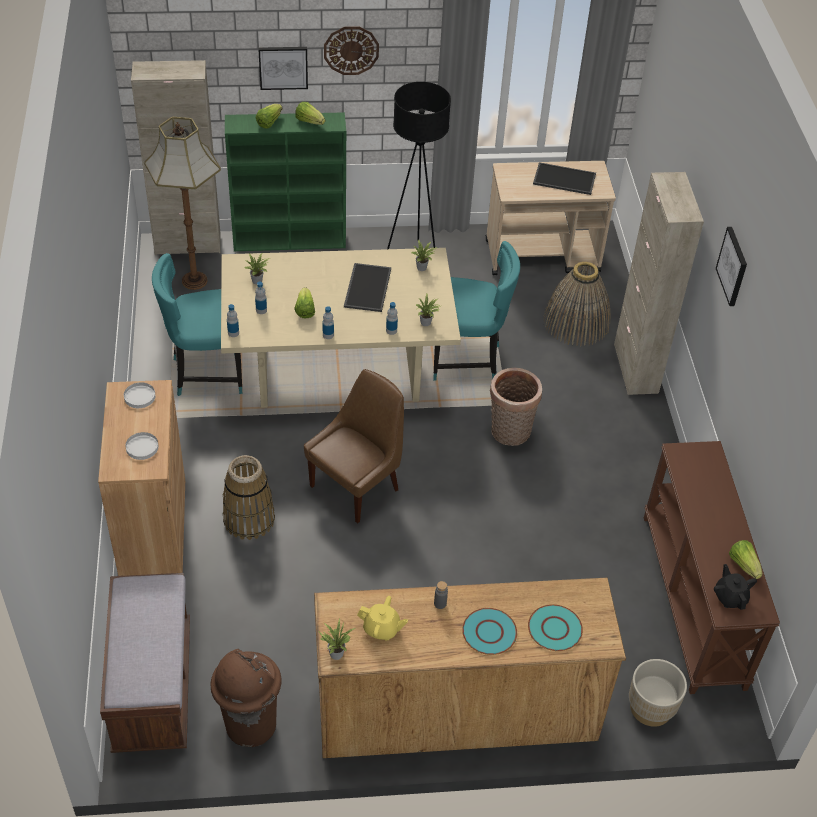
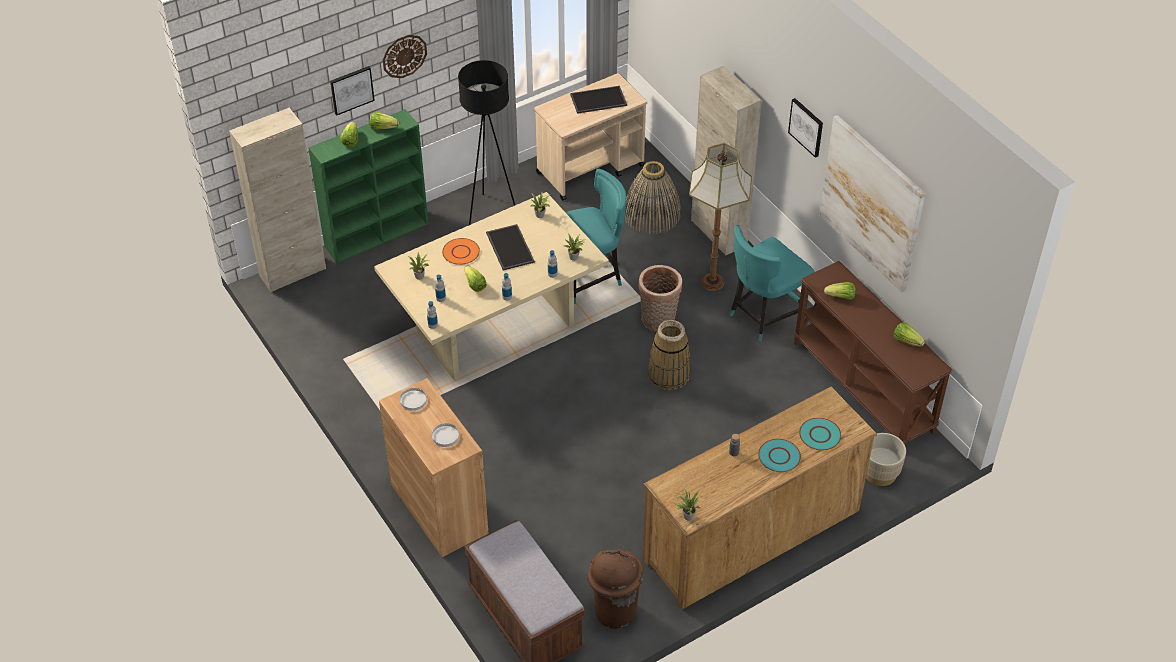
camera: 25 degrees left, 0 degrees up
floor lamp [144,117,221,290] -> floor lamp moved to [689,143,752,291]
turquoise chair [152,253,242,396] -> turquoise chair moved to [729,225,815,342]
basket [223,455,275,540] -> basket moved to [648,320,691,391]
brown chair [304,369,404,523] -> none
yellow teapot [357,596,408,641] -> none
black teapot [714,564,757,610] -> none
none -> orange plate [442,238,480,265]
none -> picture [820,115,925,292]
none -> lettuce [824,282,856,300]

